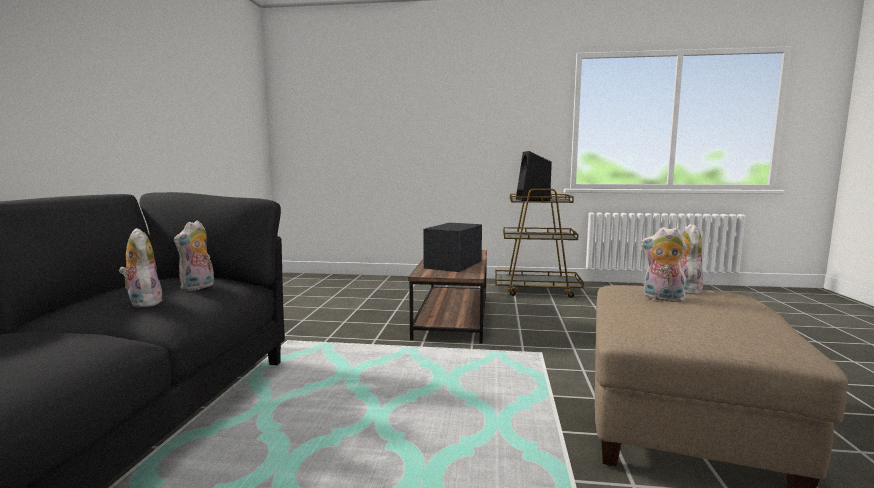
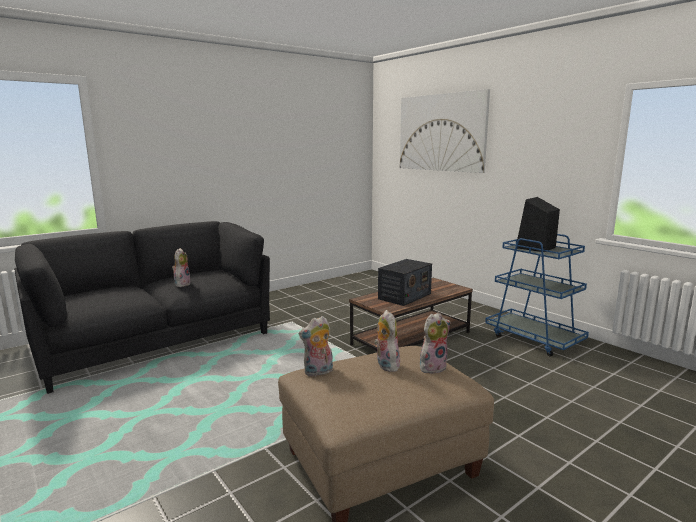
camera: 45 degrees right, 5 degrees up
plush toy [174,220,214,291] -> plush toy moved to [299,316,333,377]
radio [423,223,482,272] -> radio turned 150 degrees clockwise [378,259,432,306]
brown cart [495,189,584,298] -> blue cart [485,234,589,357]
none -> picture [400,89,490,173]

